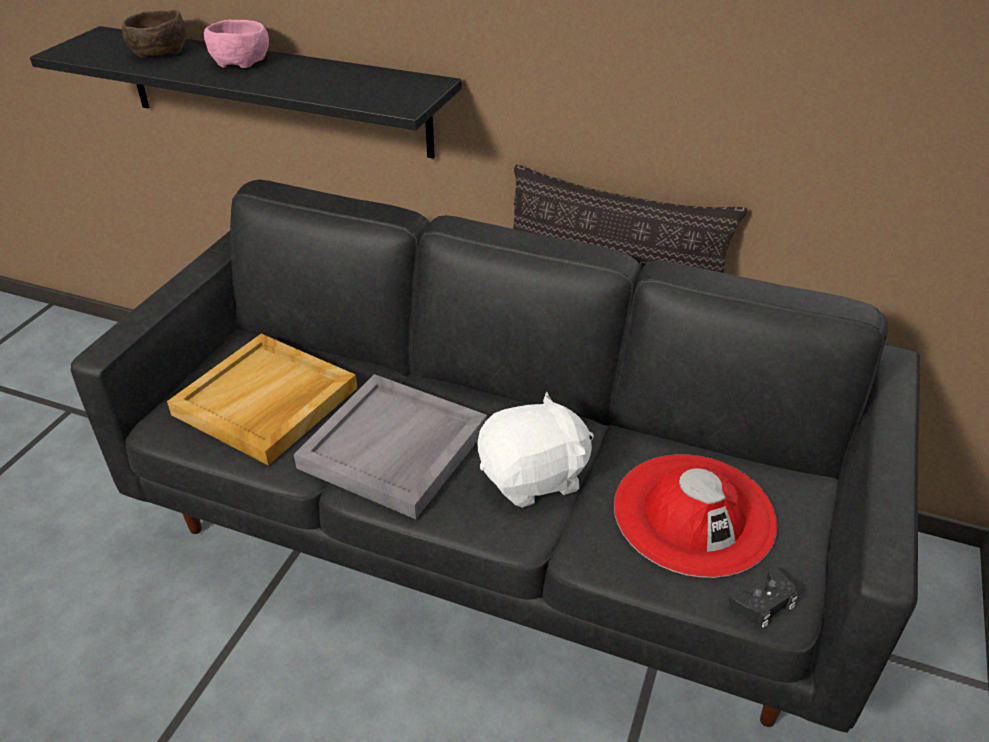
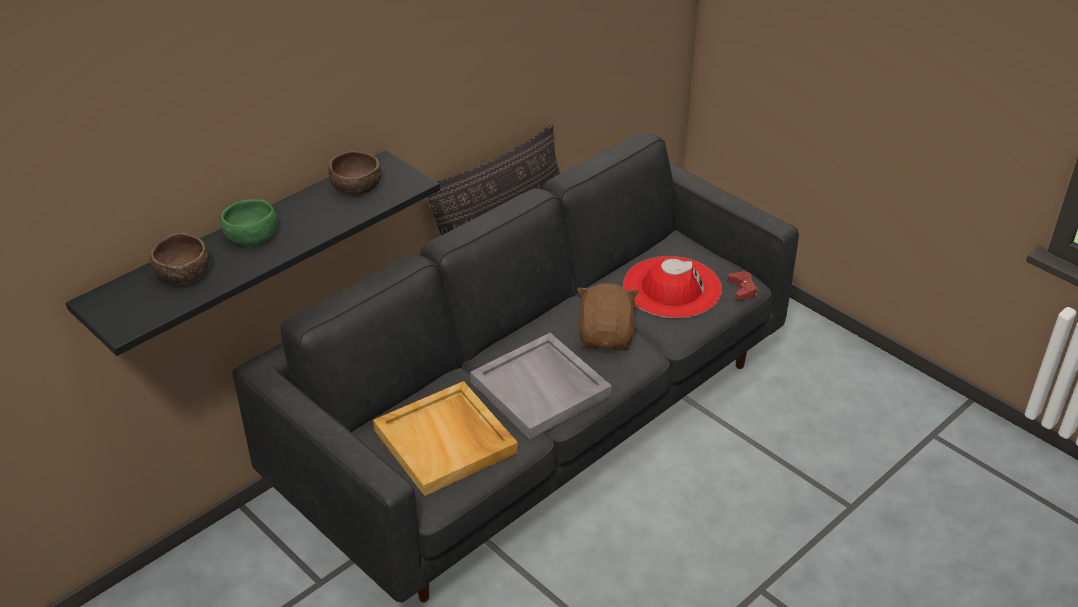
camera: 65 degrees left, 0 degrees up
pink bowl [204,20,269,68] -> green bowl [220,199,277,248]
white plush toy [477,392,594,508] -> brown plush toy [577,283,639,351]
black game controller [729,568,798,628] -> red game controller [728,271,758,300]
none -> brown bowl [328,151,381,197]

